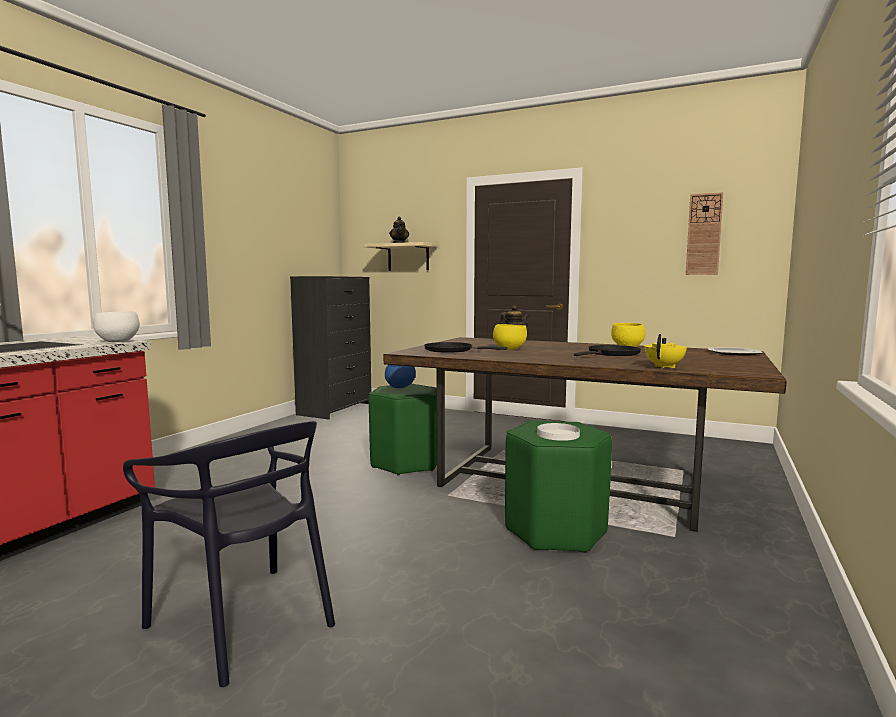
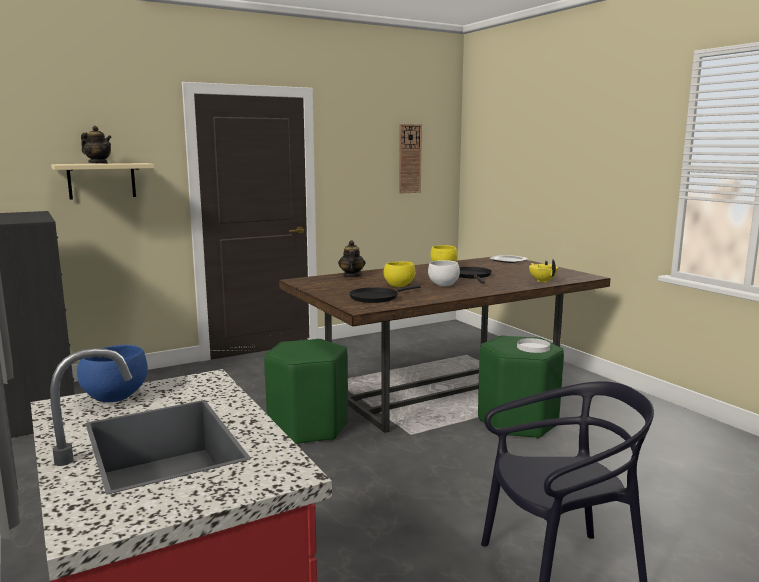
camera: 55 degrees left, 5 degrees up
white bowl [93,311,140,342] -> white bowl moved to [428,260,460,287]
blue bowl [385,365,416,388] -> blue bowl moved to [77,345,148,402]

